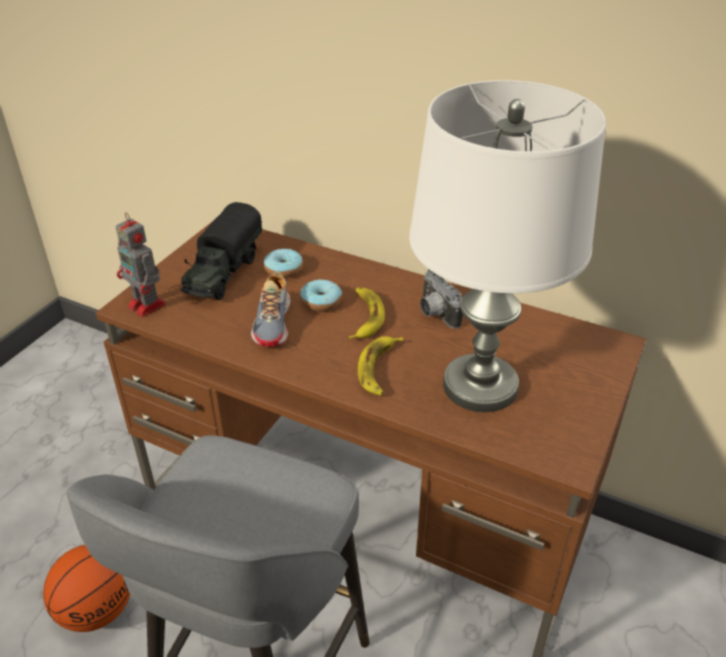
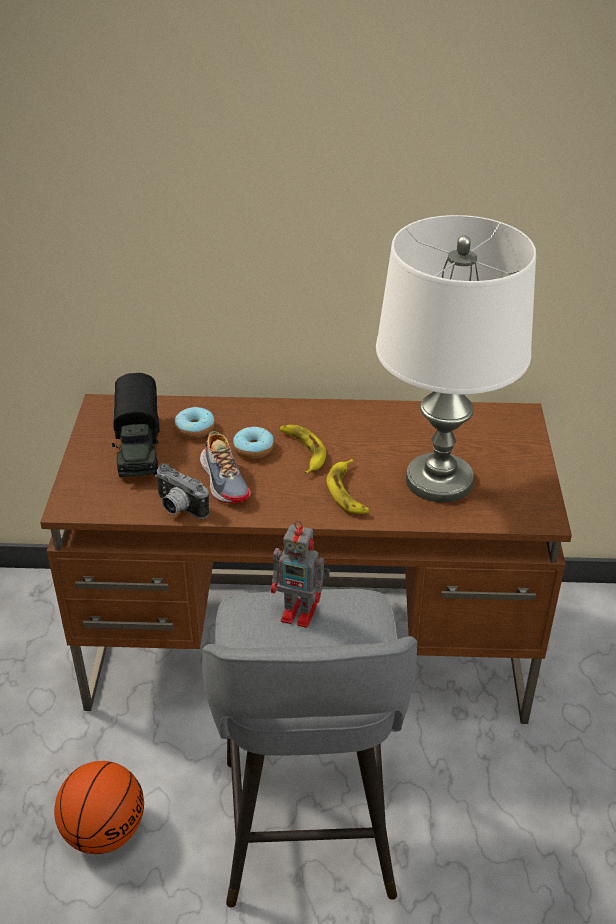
camera: 25 degrees left, 0 degrees up
toy robot [116,212,166,317] -> toy robot moved to [271,521,330,628]
camera [420,269,463,329] -> camera moved to [155,463,209,519]

